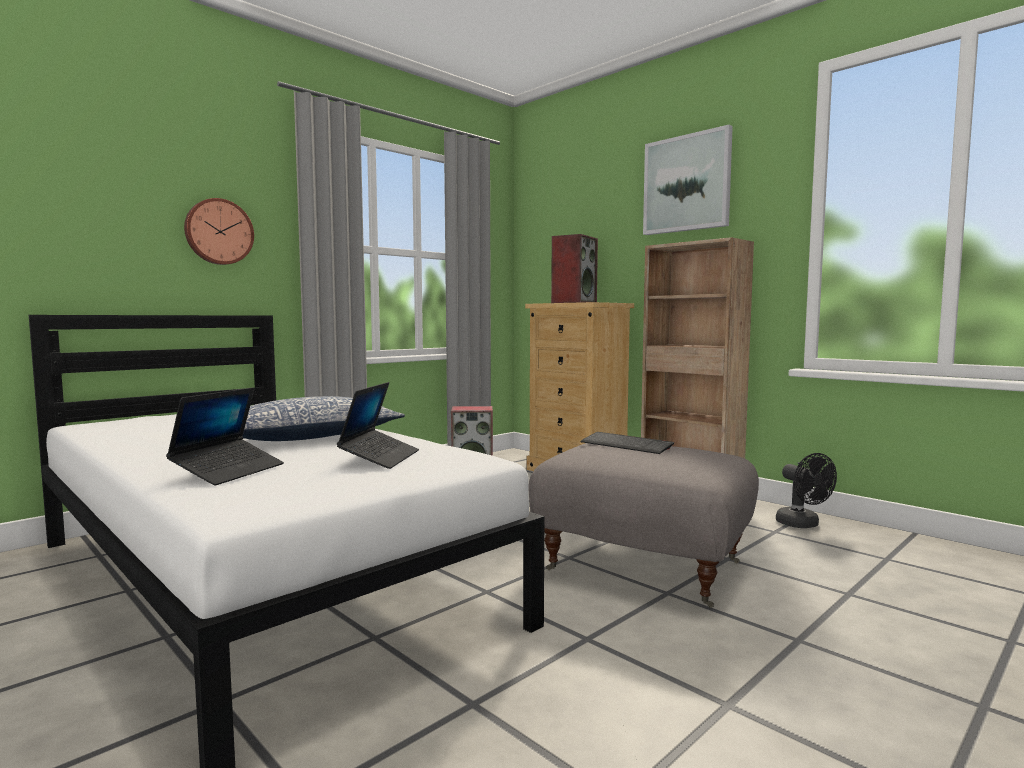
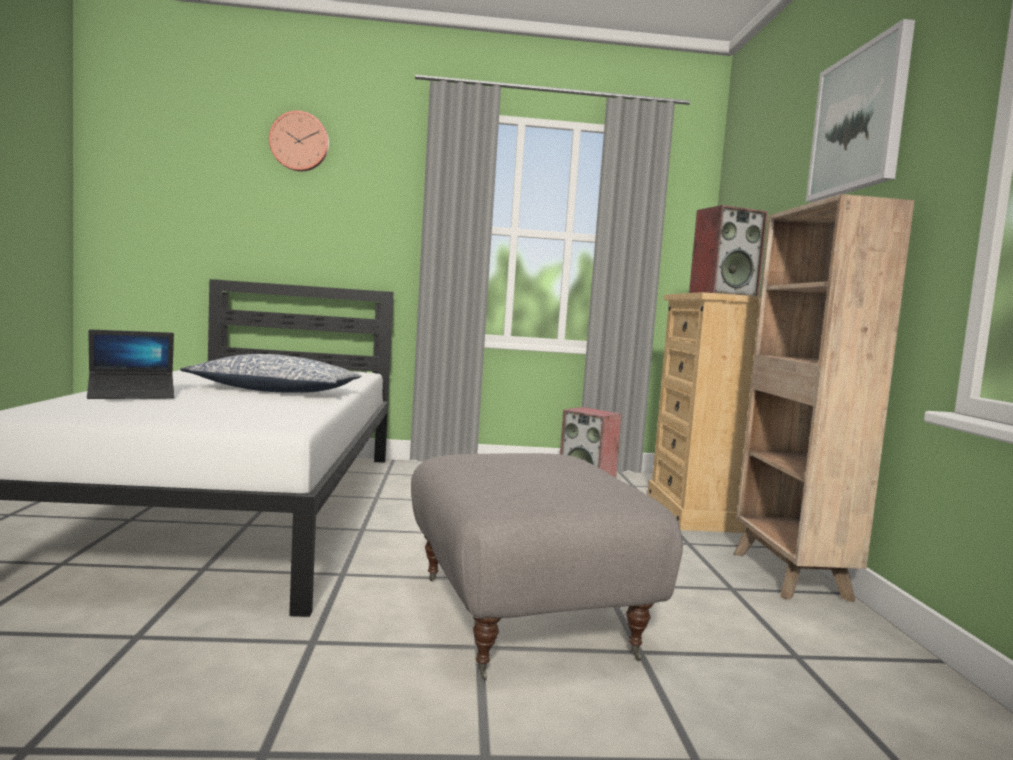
camera: 40 degrees right, 0 degrees up
wall clock [184,198,254,265] -> wall clock moved to [269,110,329,171]
laptop [337,382,419,469] -> none
keyboard [580,432,674,454] -> none
black fan [776,453,837,528] -> none

